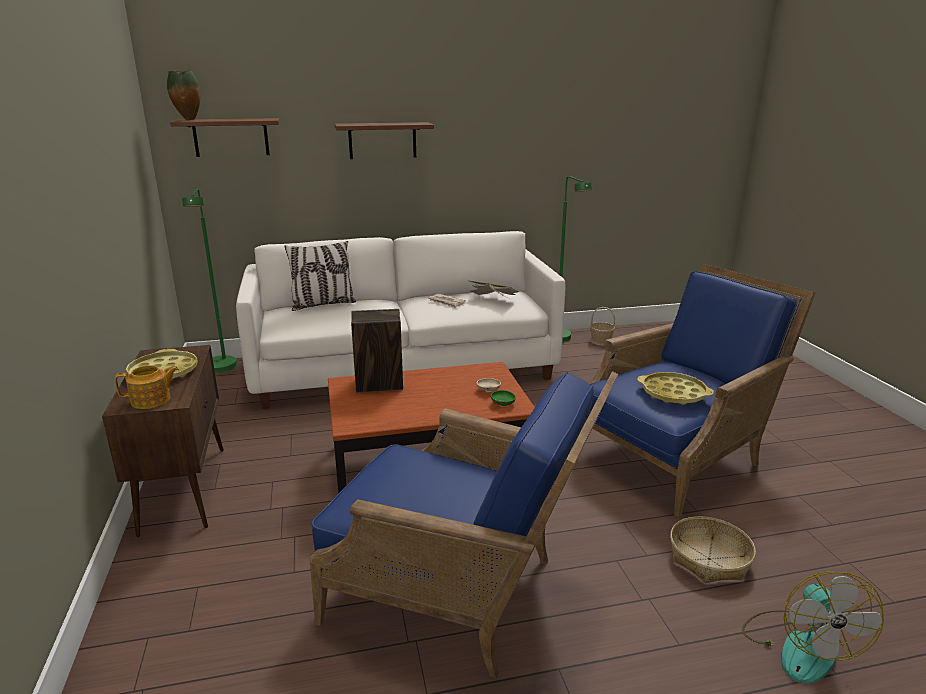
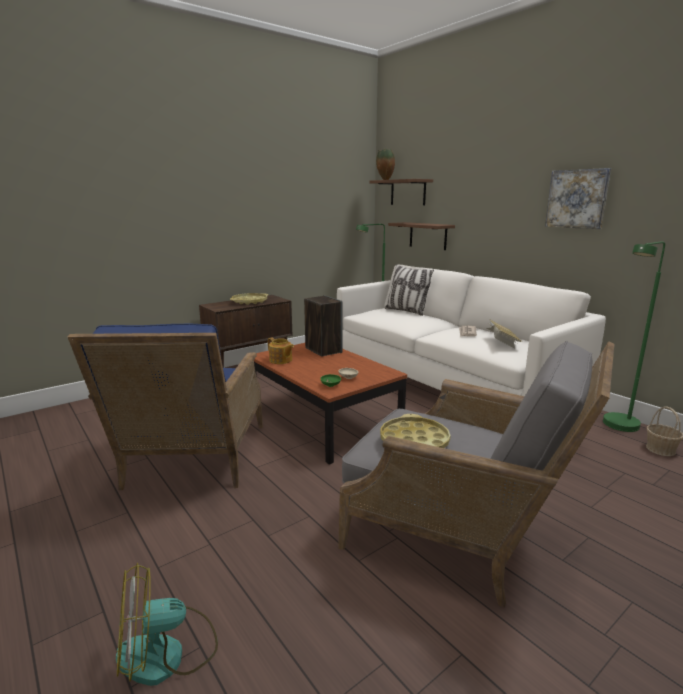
camera: 65 degrees right, 5 degrees down
teapot [115,365,179,409] -> teapot moved to [268,338,294,364]
brown shelf [335,122,434,159] -> brown shelf moved to [388,222,455,250]
blue armchair [586,264,816,517] -> grey armchair [338,340,614,608]
basket [670,516,756,583] -> none
none -> picture [545,168,611,229]

